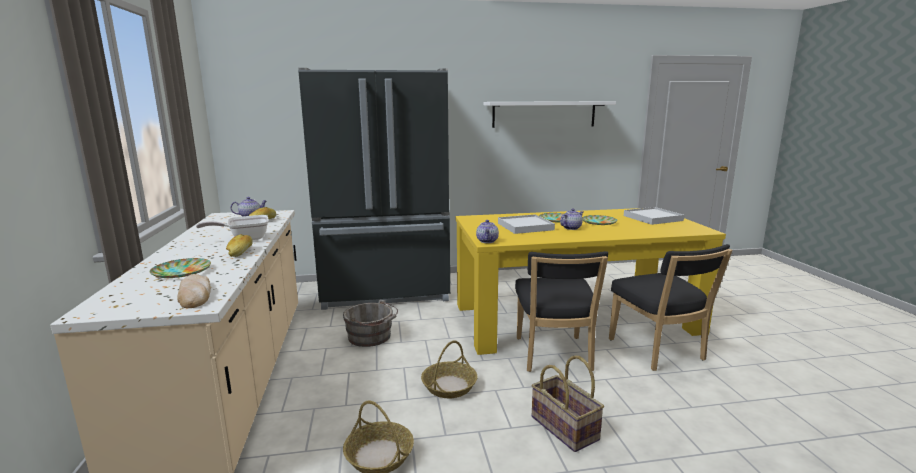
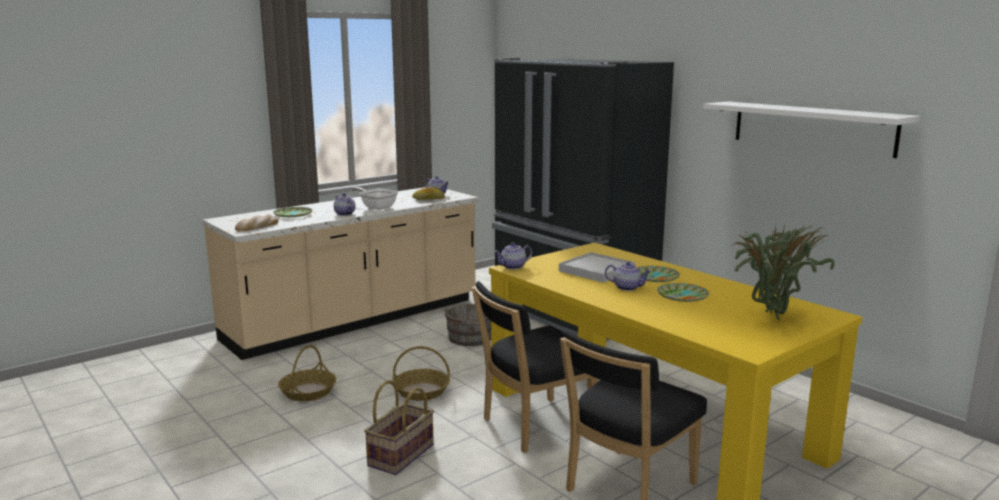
camera: 60 degrees right, 0 degrees up
bread [226,234,253,257] -> teapot [334,193,355,216]
white tray [624,207,684,225] -> potted plant [734,224,835,320]

